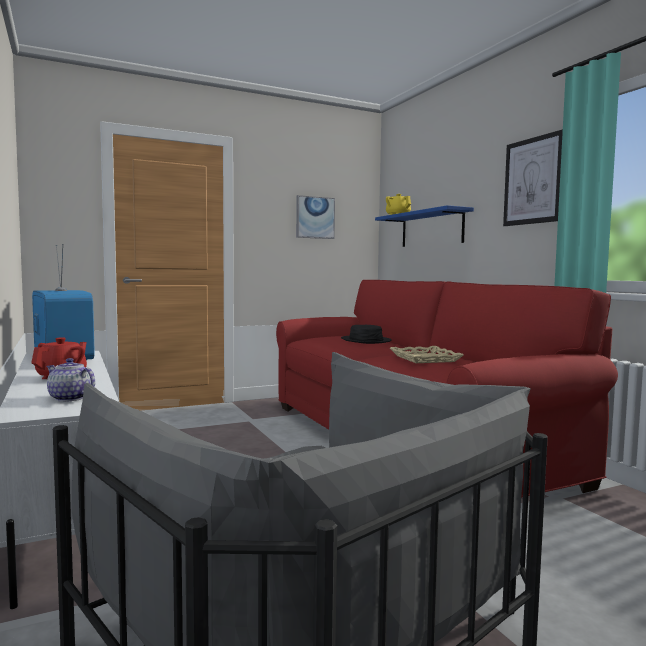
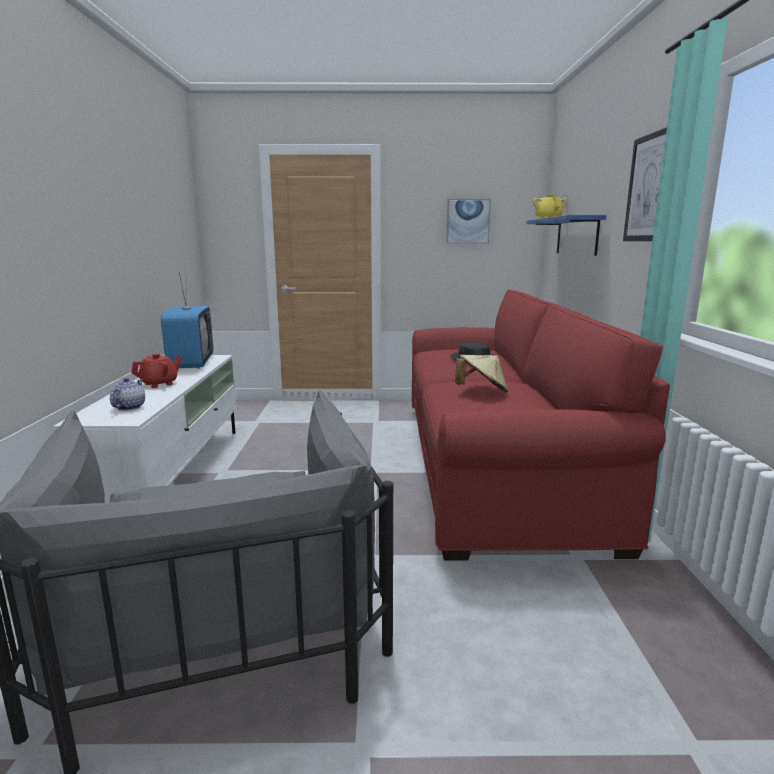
camera: 25 degrees right, 10 degrees up
teapot [46,358,95,402] -> teapot turned 45 degrees clockwise [110,378,145,411]
beige tray [390,346,464,363] -> beige hat [455,355,508,393]

